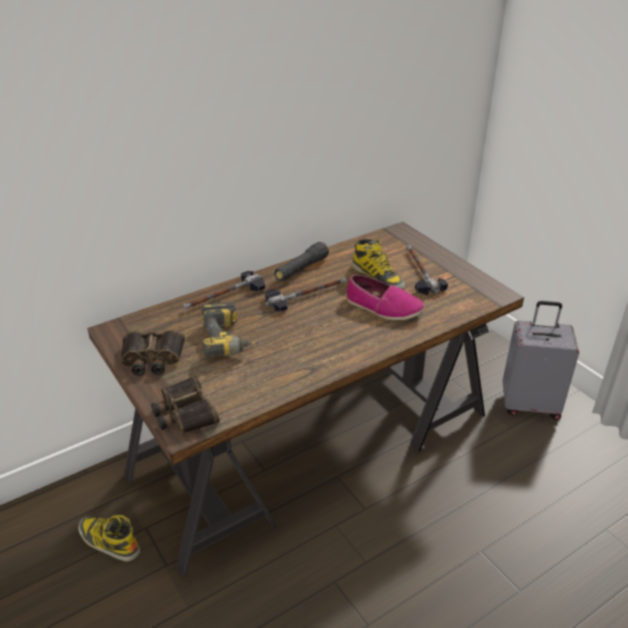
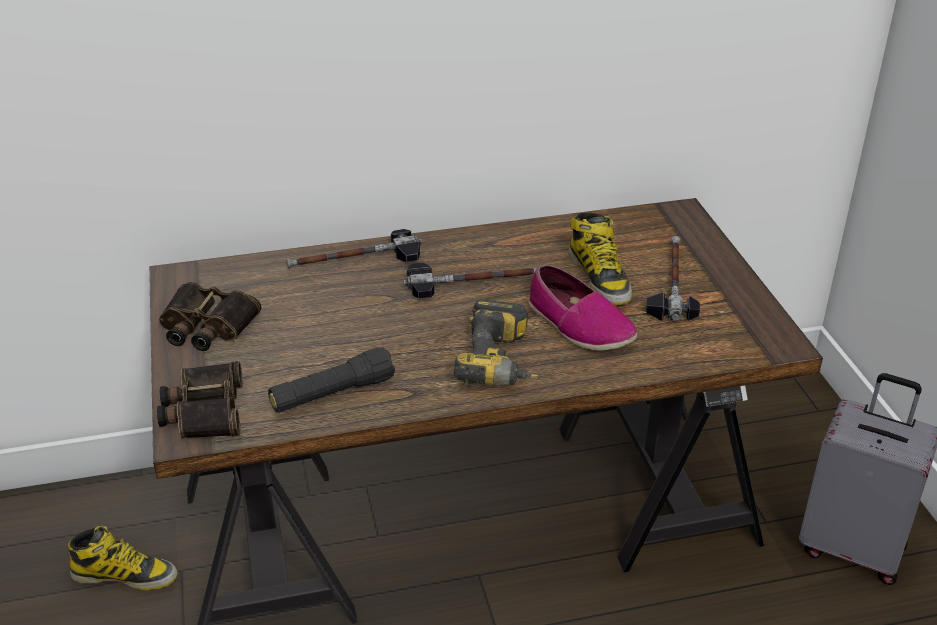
camera: 20 degrees right, 0 degrees up
boot [78,515,140,561] -> boot turned 135 degrees clockwise [67,526,178,590]
power drill [201,302,260,356] -> power drill moved to [454,299,544,386]
black flashlight [274,242,329,281] -> black flashlight moved to [268,347,395,412]

